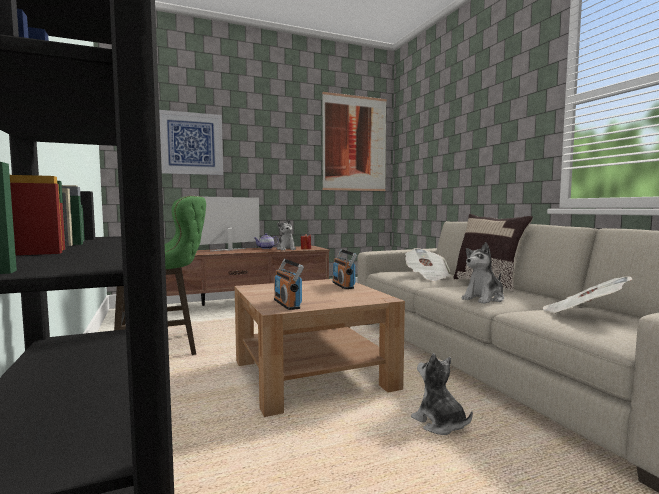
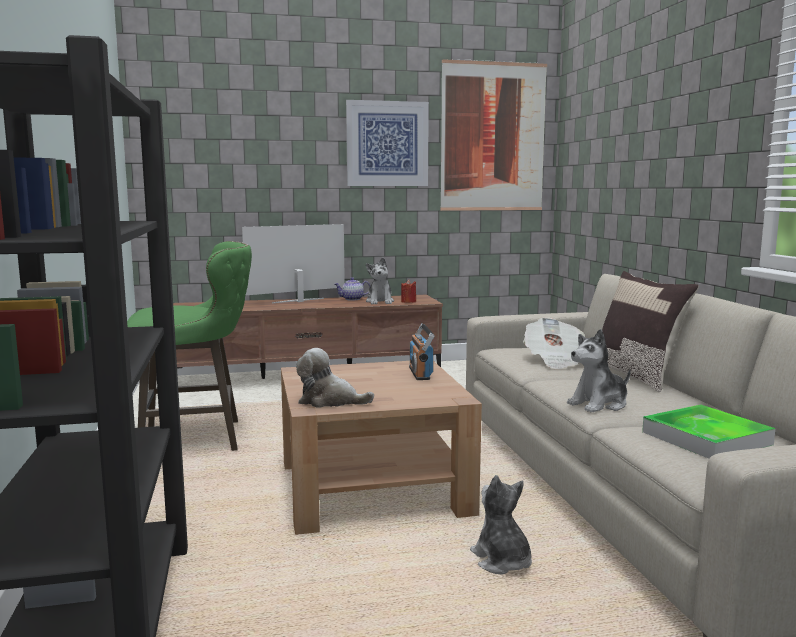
camera: 10 degrees right, 5 degrees up
picture [159,110,223,175] -> picture moved to [346,100,429,186]
radio [274,259,304,310] -> plush toy [296,348,374,408]
newspaper [543,276,632,313] -> tray [642,405,775,458]

